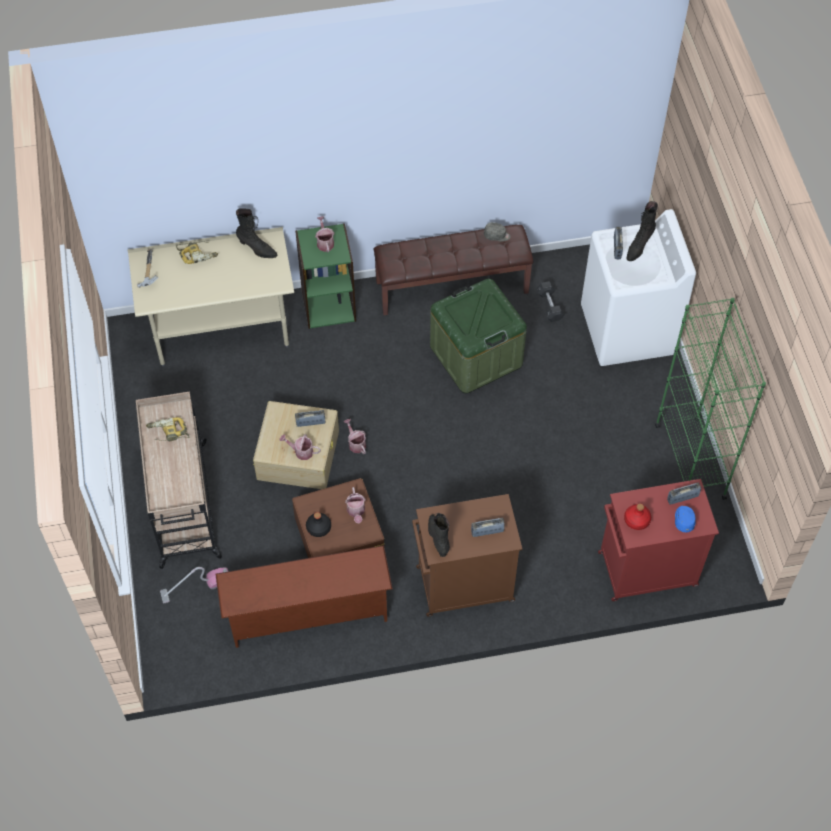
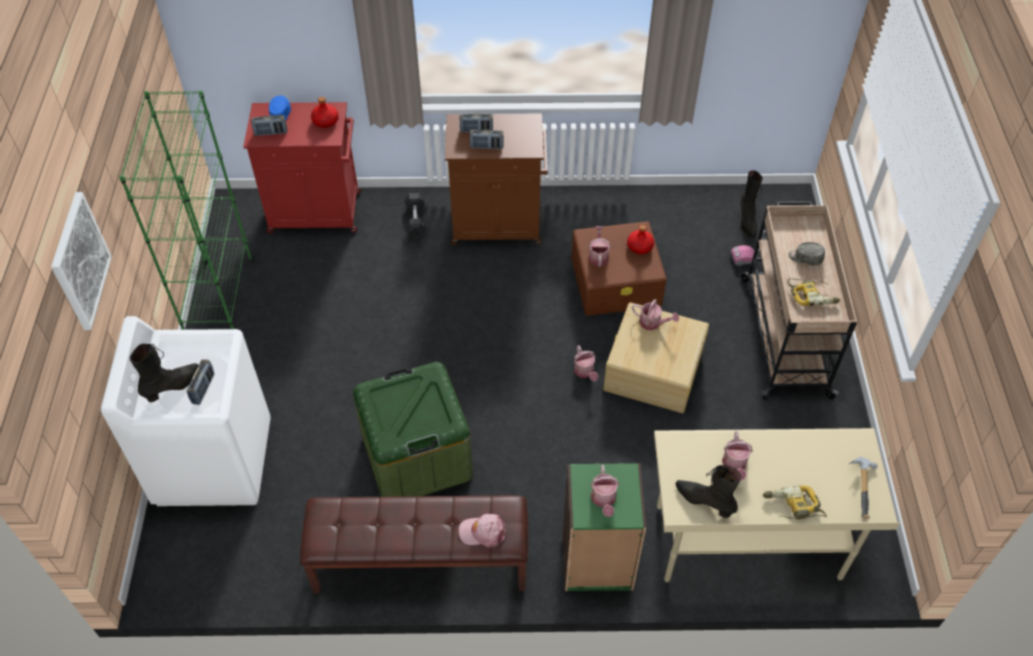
camera: 170 degrees left, 5 degrees down
brown shoe rack [215,545,393,648] -> none
radio [295,410,325,427] -> radio moved to [470,130,504,149]
black bottle [306,512,331,537] -> red bottle [627,225,654,254]
black boot [428,513,450,557] -> black boot moved to [741,170,763,238]
grey cap [484,222,511,242] -> grey cap moved to [789,242,825,265]
grey dumbbell [536,281,565,322] -> grey dumbbell moved to [405,193,426,237]
none -> picture [51,192,112,330]
none -> pink cap [458,514,506,547]
none -> watering can [722,431,753,480]

